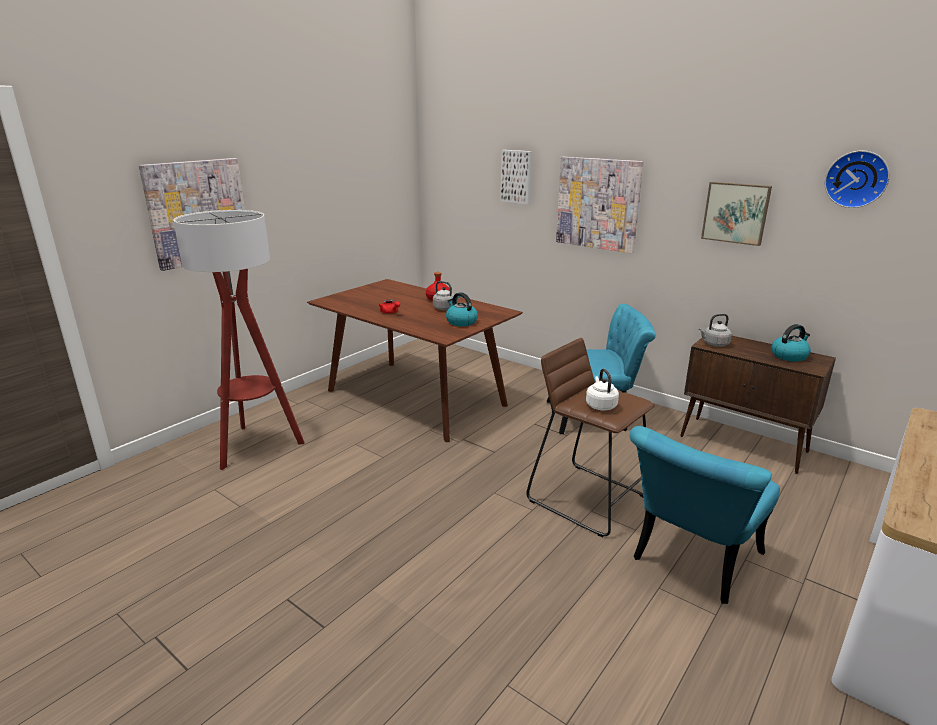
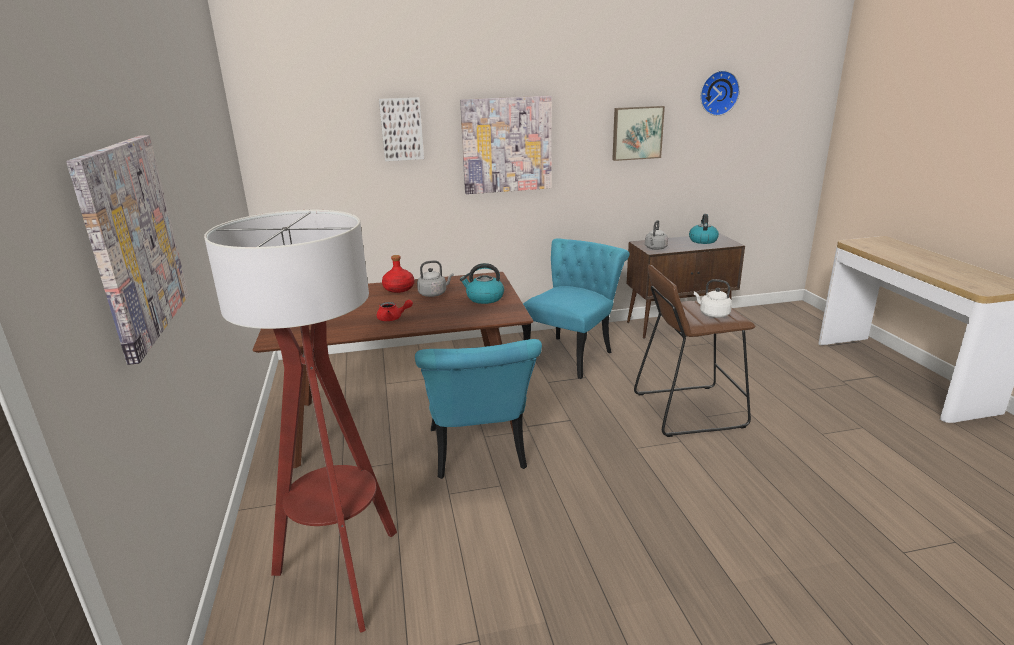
camera: 50 degrees left, 0 degrees up
turquoise chair [629,426,780,604] -> turquoise chair moved to [415,339,542,479]

